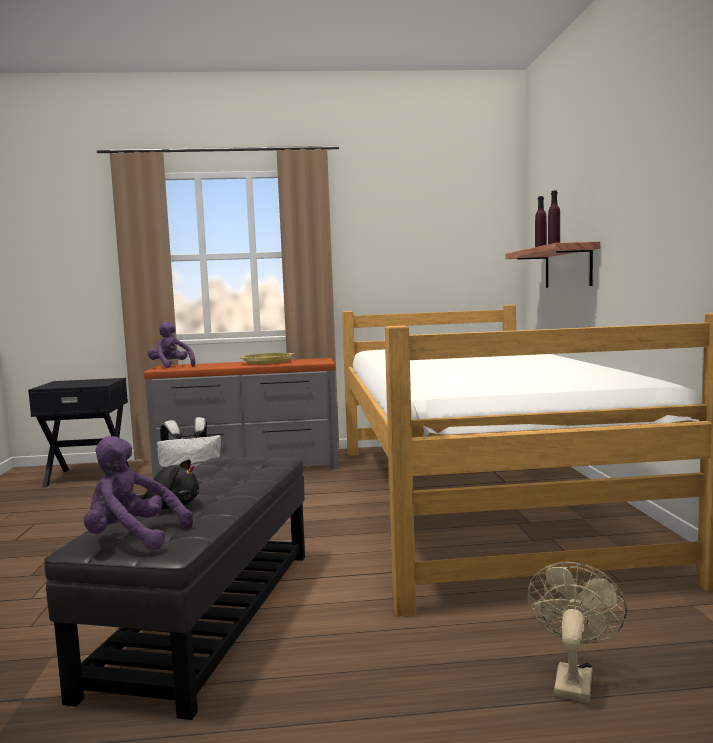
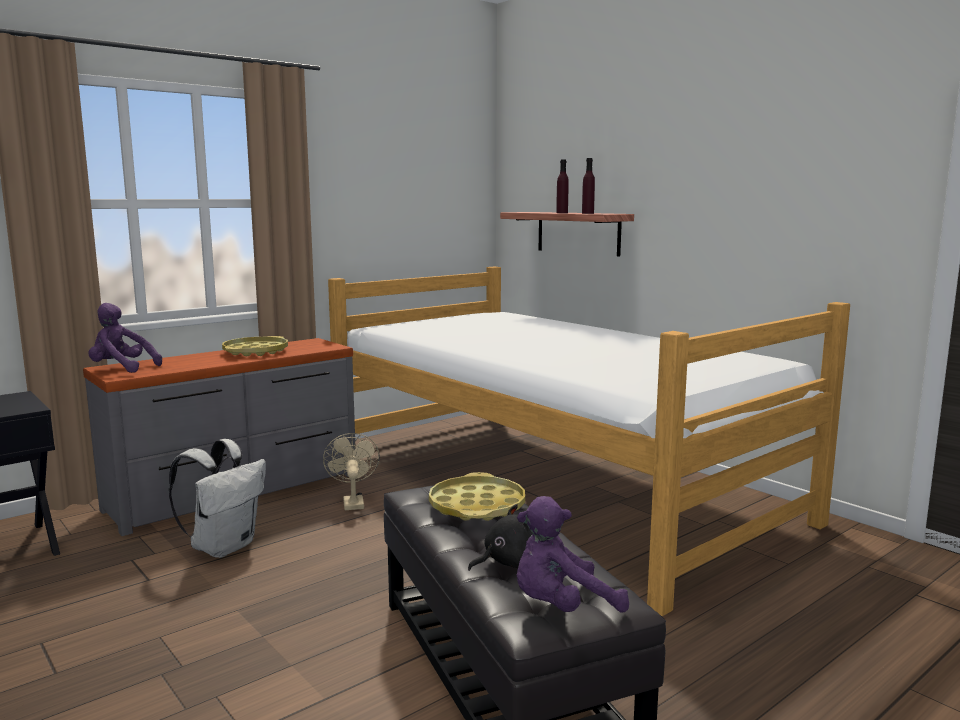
camera: 35 degrees left, 5 degrees up
beige fan [528,562,627,703] -> beige fan moved to [323,433,380,510]
none -> yellow tray [429,472,525,521]

